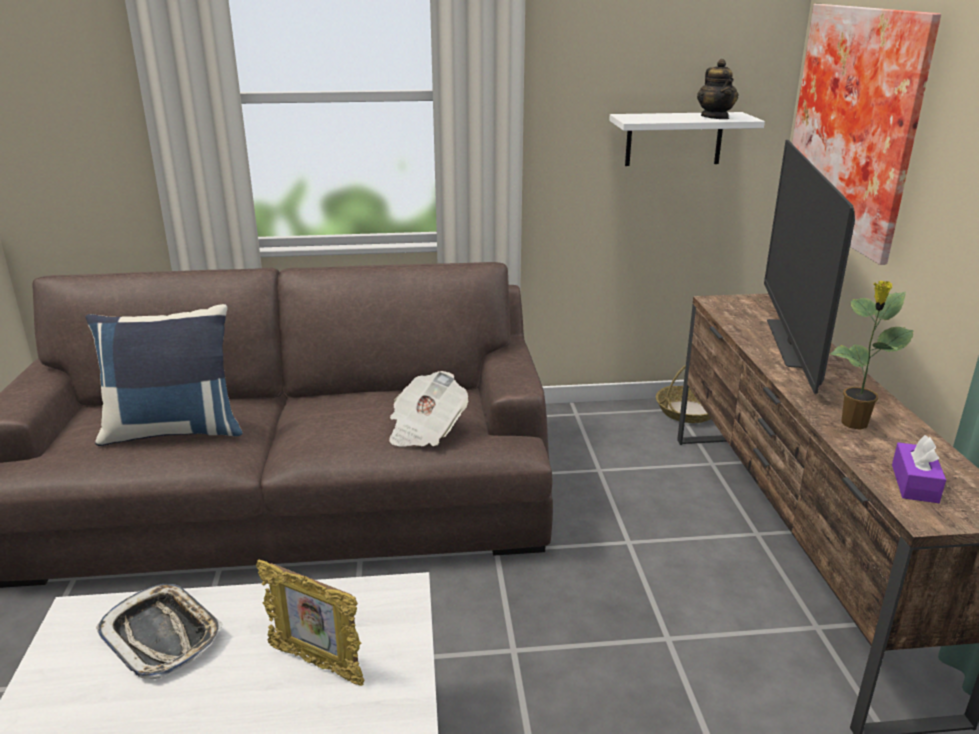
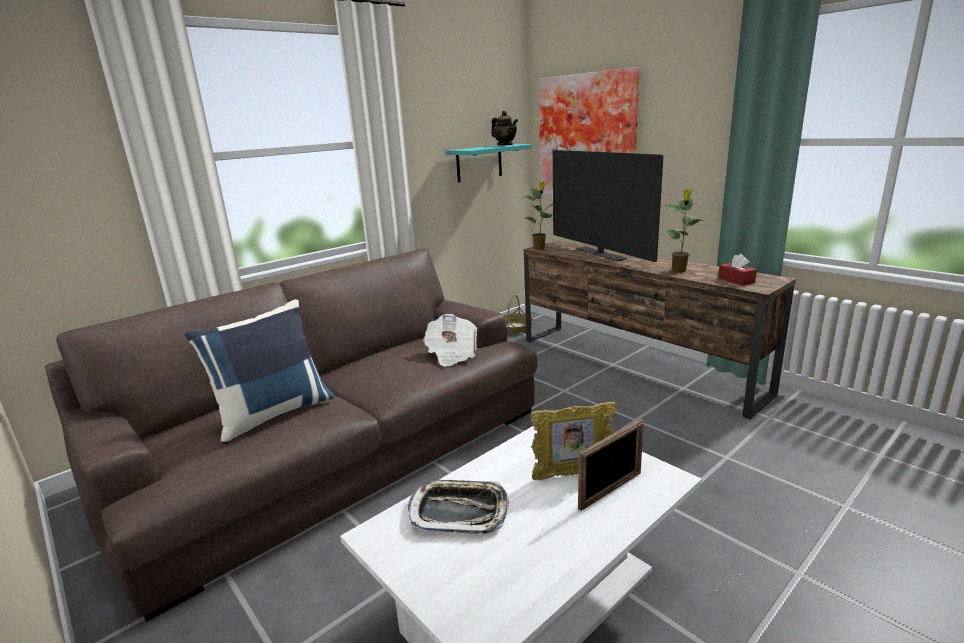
camera: 35 degrees left, 5 degrees down
white shelf [609,112,765,166] -> turquoise shelf [446,144,532,183]
purple tissue box [892,435,946,503] -> red tissue box [718,254,757,286]
none -> potted plant [521,181,556,250]
none -> picture frame [578,419,644,511]

